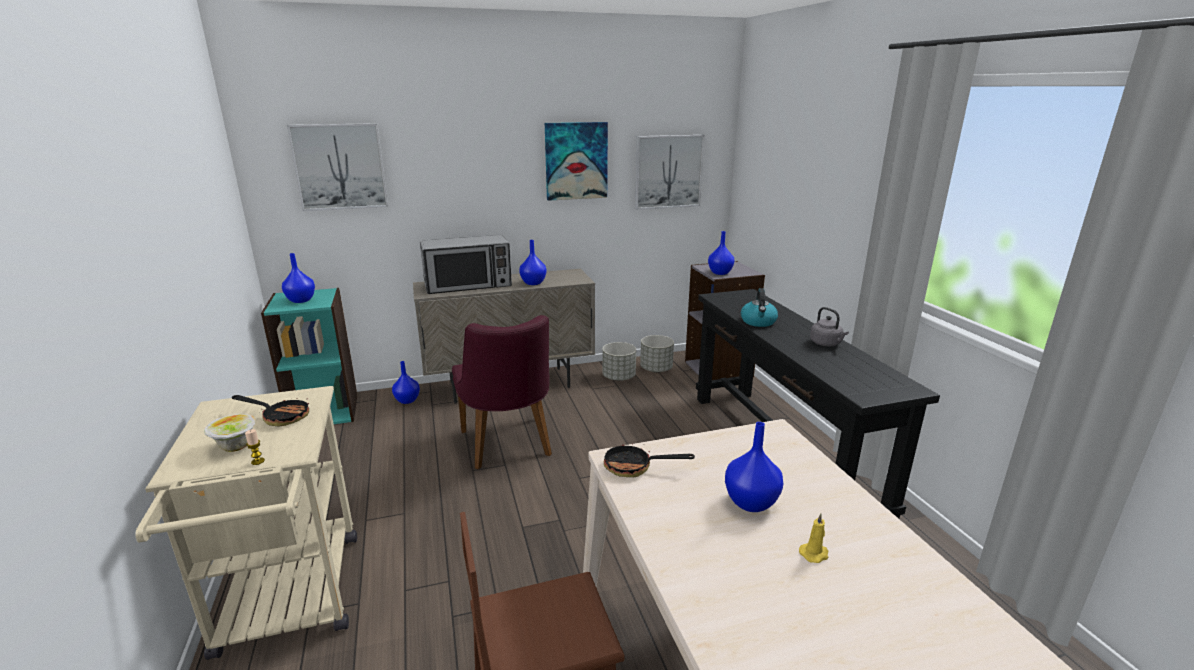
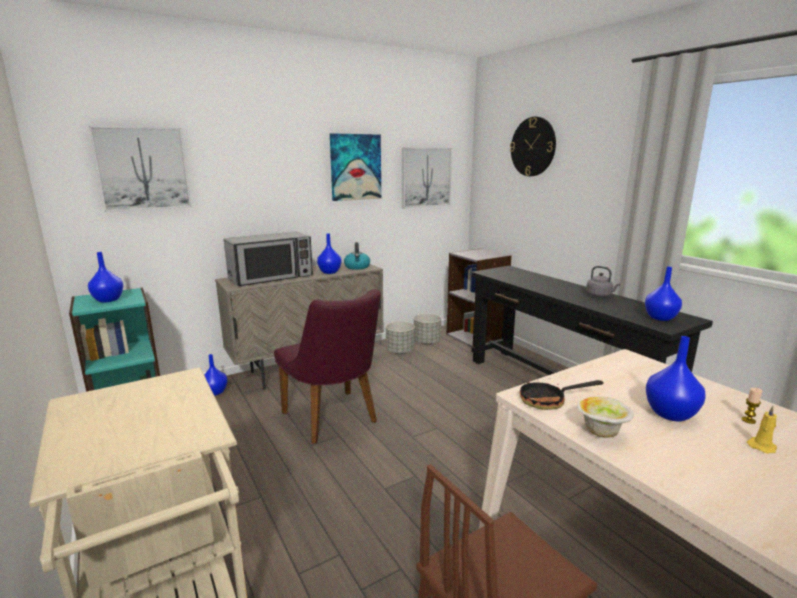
camera: 15 degrees left, 5 degrees down
bowl [204,414,256,452] -> bowl moved to [577,396,634,438]
frying pan [232,395,309,426] -> none
candle [245,429,265,465] -> candle moved to [742,388,762,424]
blue vase [708,231,735,275] -> blue vase moved to [645,267,682,321]
kettle [741,288,778,327] -> kettle moved to [344,242,370,270]
none -> wall clock [510,117,556,176]

